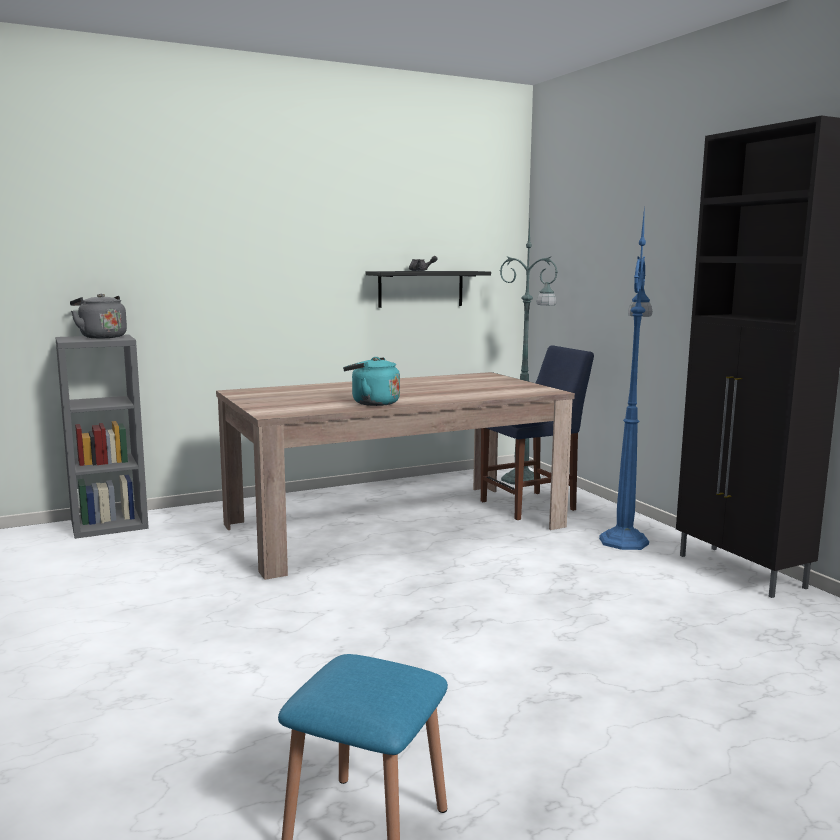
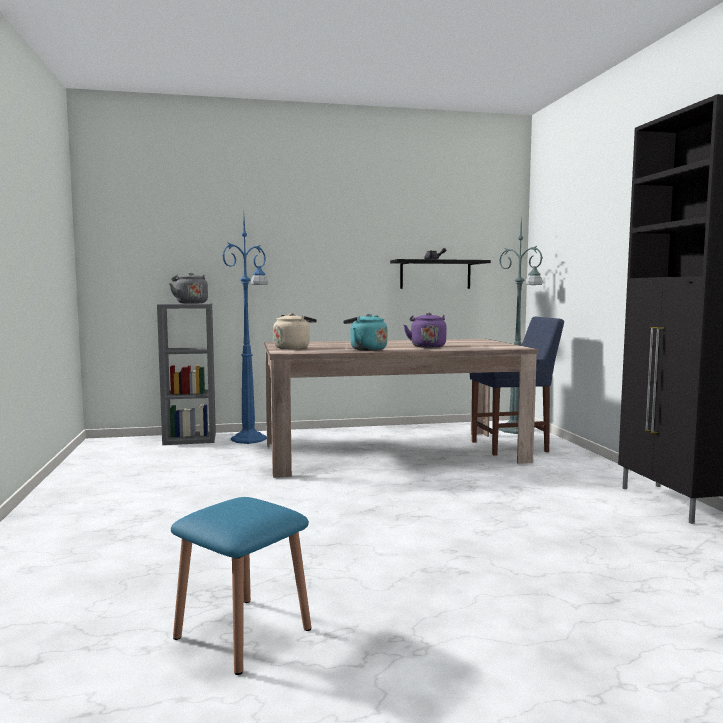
camera: 15 degrees right, 5 degrees down
blue floor lamp [599,205,652,550] -> blue floor lamp moved to [222,219,268,444]
none -> beige kettle [273,313,317,349]
none -> purple kettle [404,312,446,348]

